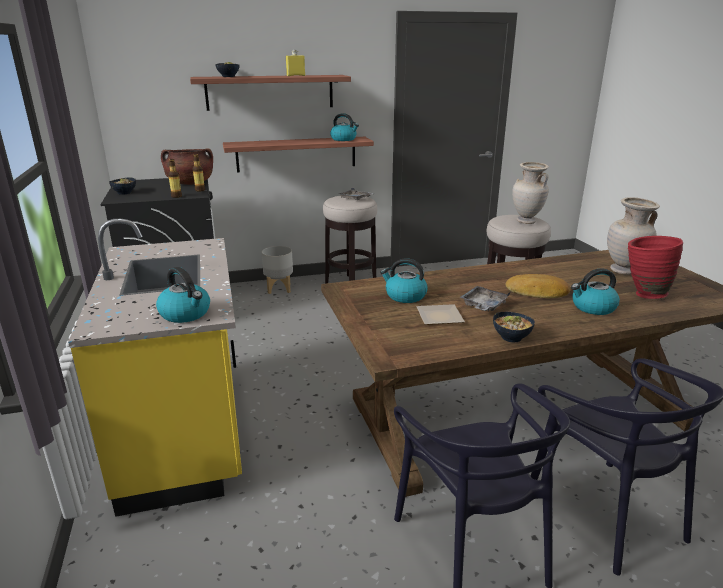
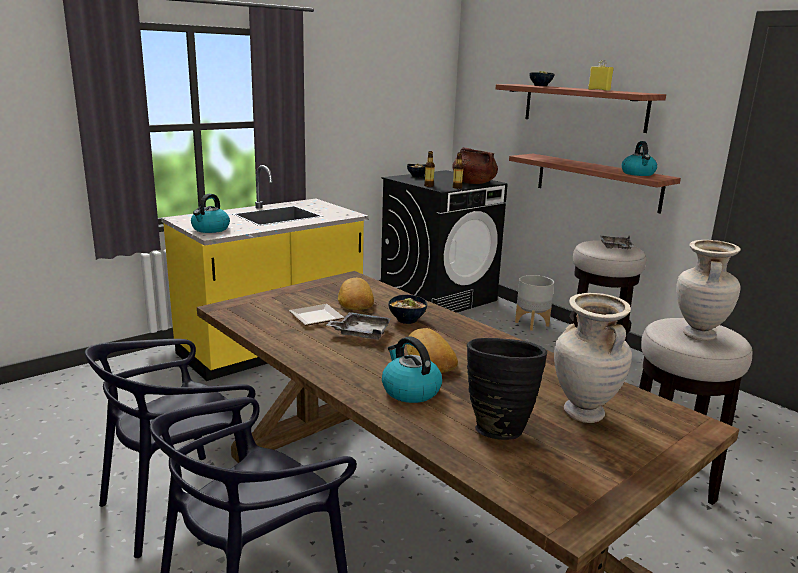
camera: 65 degrees right, 5 degrees down
kettle [380,258,428,303] -> bread [338,278,374,310]
bowl [493,311,535,342] -> bowl moved to [389,295,427,324]
red vase [628,236,683,299] -> black vase [467,338,547,440]

